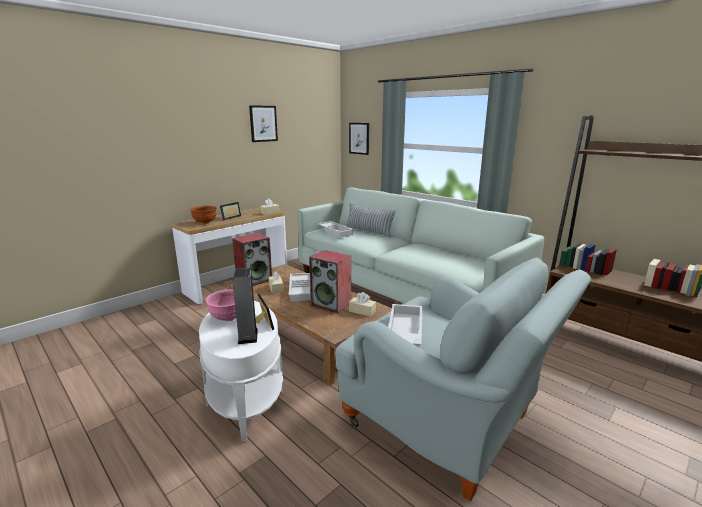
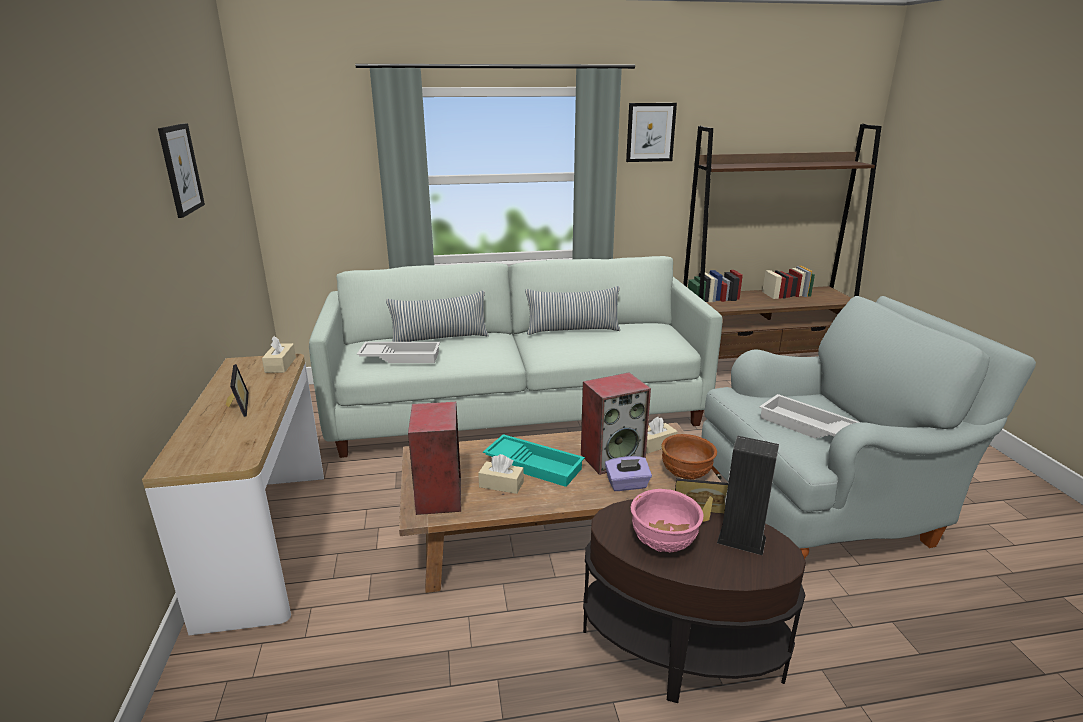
camera: 55 degrees left, 5 degrees up
brown bowl [190,206,217,224] -> brown bowl moved to [661,434,717,480]
white side table [199,301,284,441] -> brown side table [583,499,806,703]
white tray [289,273,311,302] -> turquoise tray [483,434,585,487]
picture [349,123,369,155] -> picture moved to [626,103,677,162]
none -> pillow [525,286,620,335]
none -> purple tissue box [605,456,652,491]

